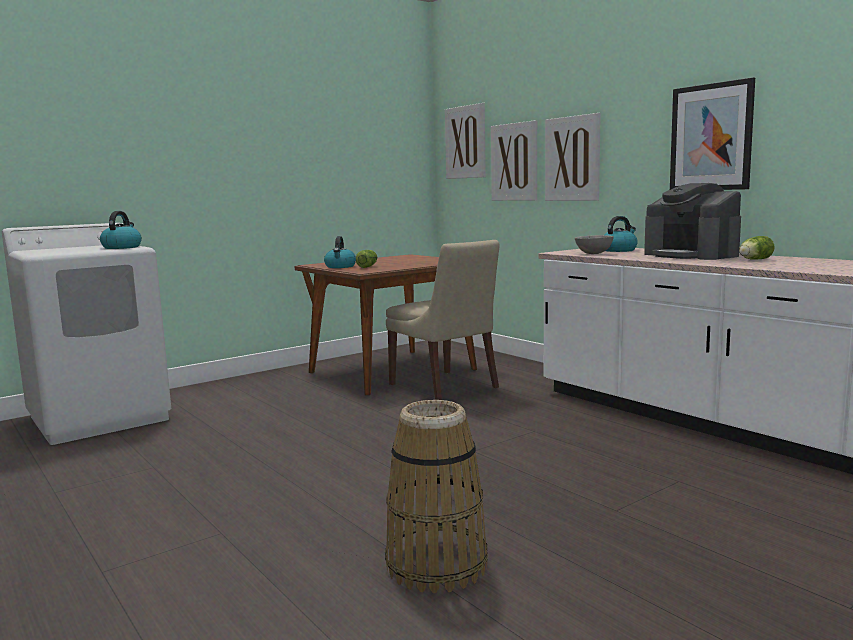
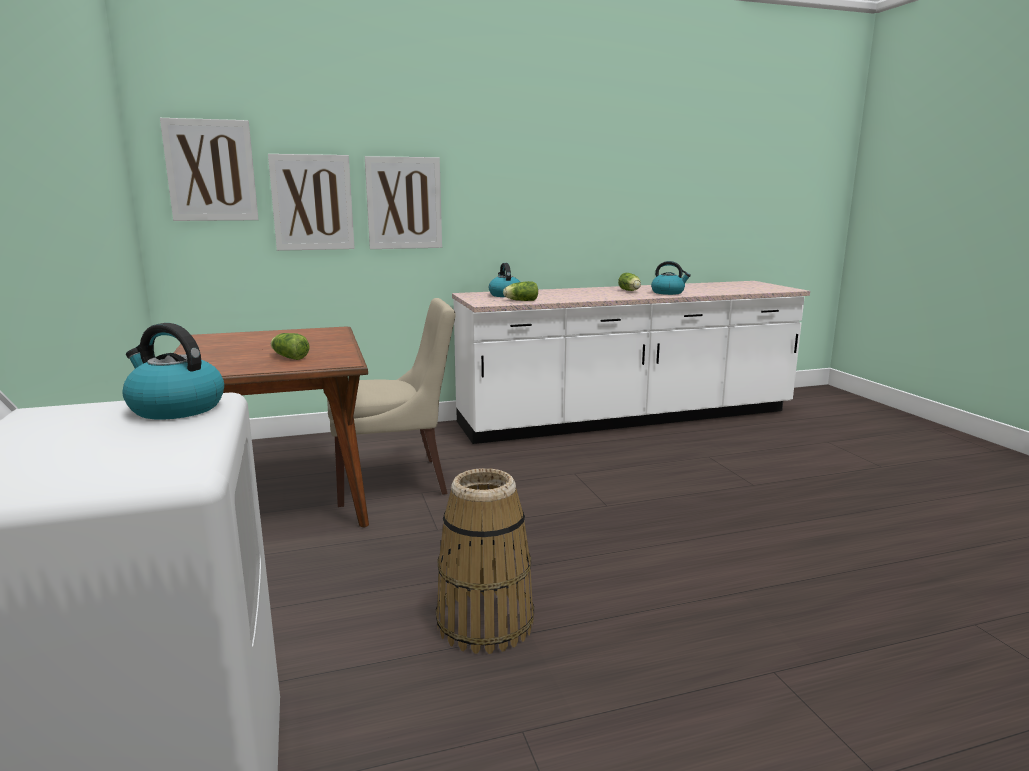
camera: 70 degrees left, 5 degrees up
kettle [324,236,356,268] -> kettle moved to [651,261,691,295]
basket [385,400,488,593] -> basket moved to [436,468,534,654]
grey bowl [575,235,614,254] -> lettuce [503,281,538,301]
coffee machine [644,183,741,260] -> none
picture [670,78,755,190] -> none

